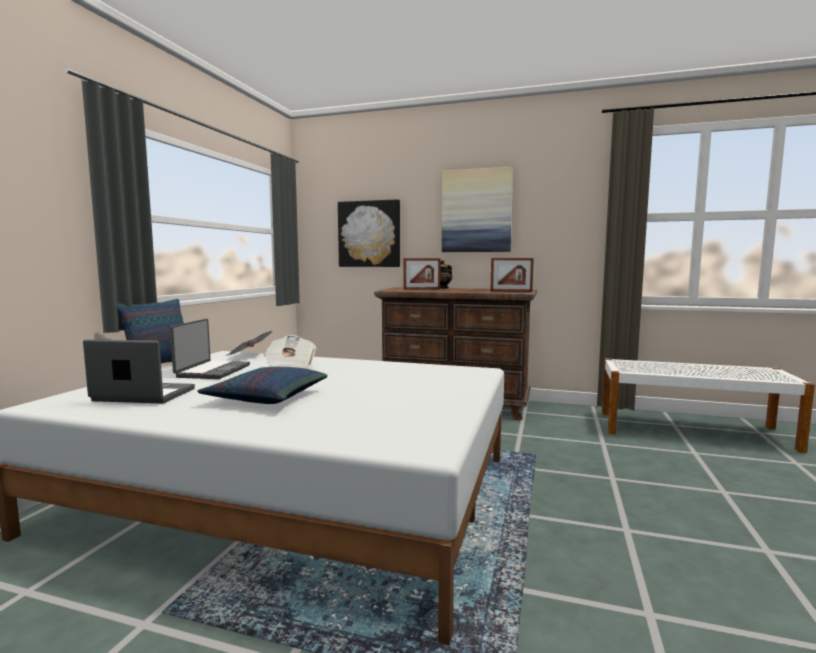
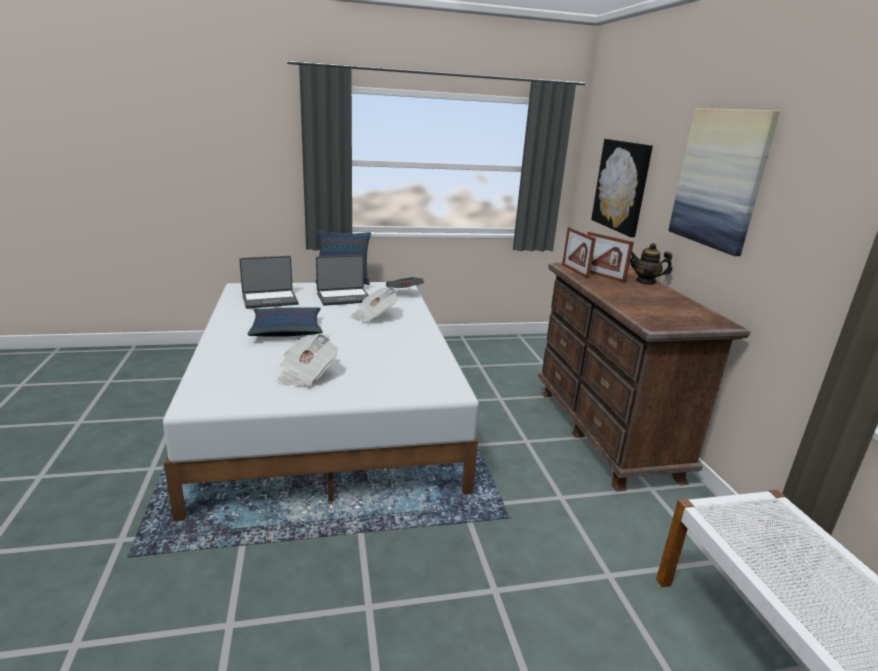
camera: 60 degrees right, 15 degrees up
laptop [83,339,195,404] -> laptop turned 90 degrees clockwise [239,256,299,309]
picture frame [490,258,534,292] -> picture frame moved to [562,227,596,279]
none -> newspaper [277,334,338,386]

